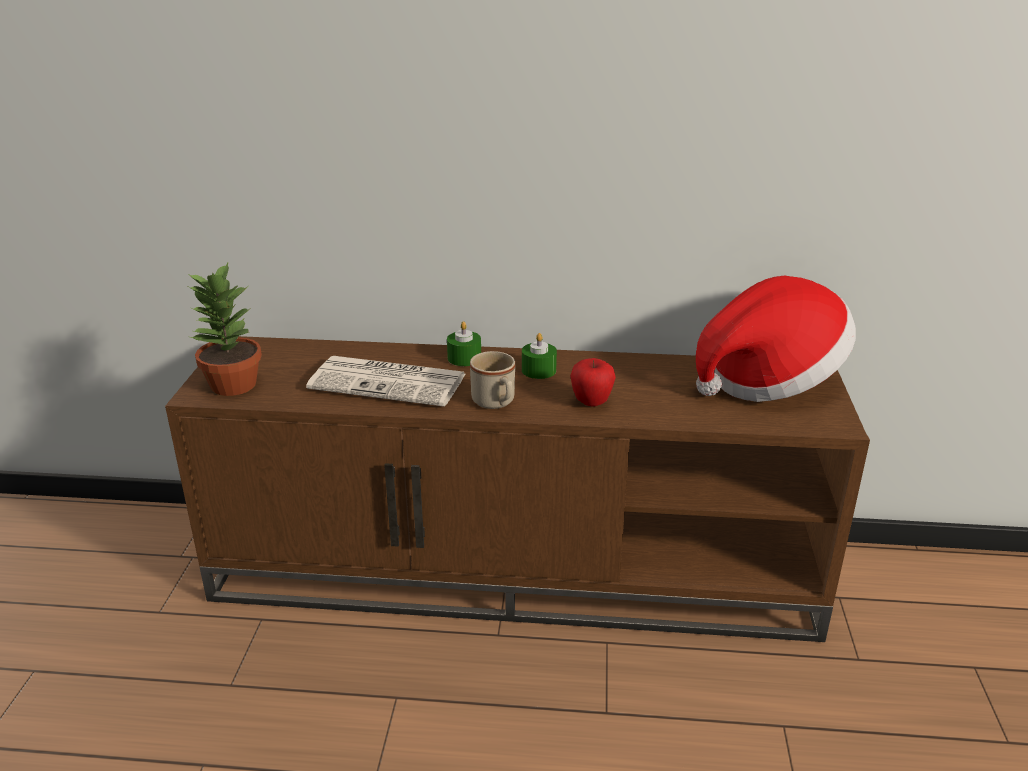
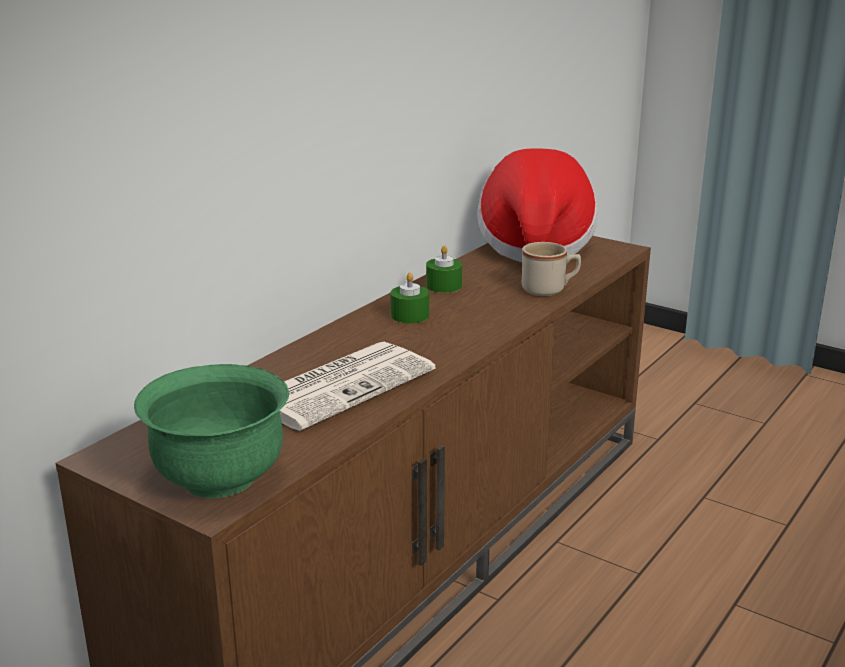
camera: 60 degrees left, 5 degrees down
potted plant [187,263,262,396] -> green bowl [134,364,289,498]
green candle [447,321,481,366] -> green candle moved to [426,245,462,293]
beige mug [470,351,515,409] -> beige mug moved to [522,242,581,296]
apple [570,358,616,407] -> none

